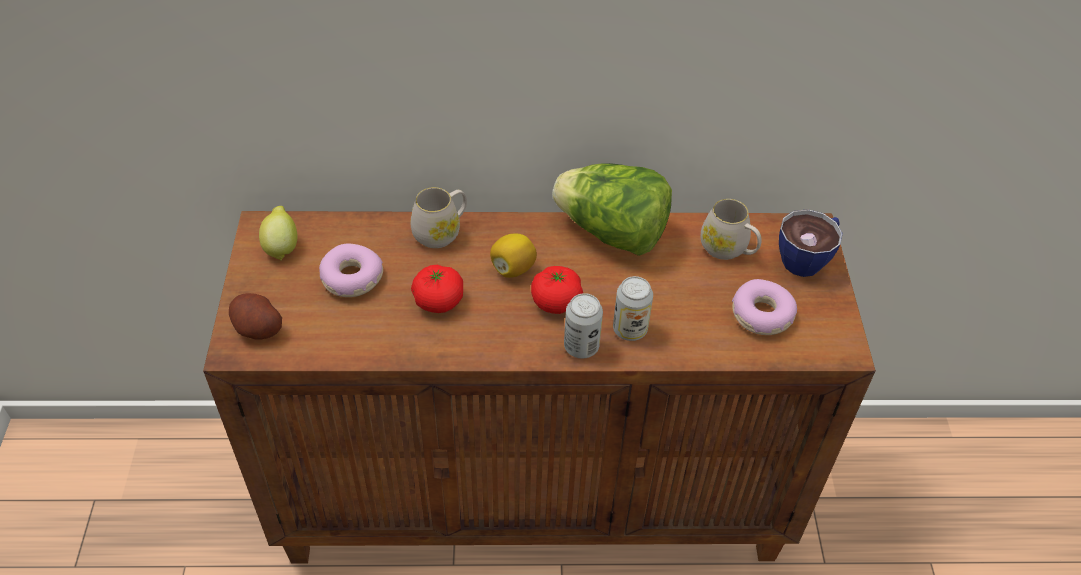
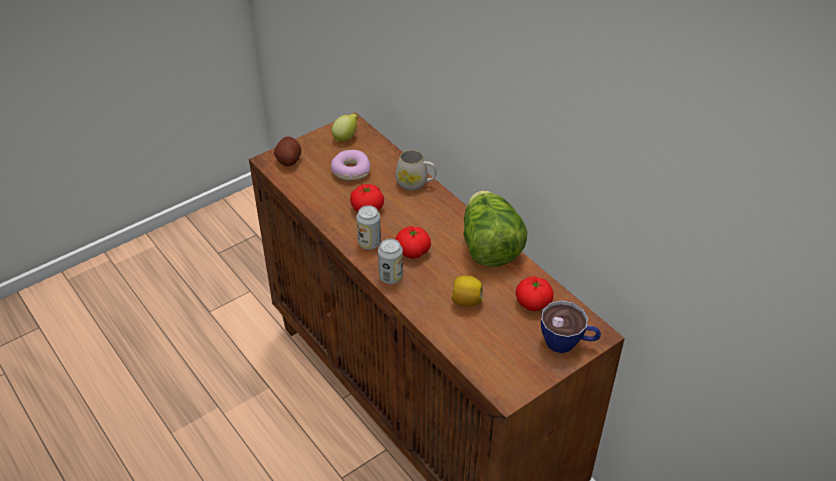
camera: 55 degrees right, 5 degrees down
lemon [490,233,537,278] -> lemon moved to [451,276,483,306]
can [613,276,653,341] -> can moved to [356,205,381,250]
white mug [700,199,762,260] -> tomato [516,276,554,311]
donut [732,279,797,335] -> none

